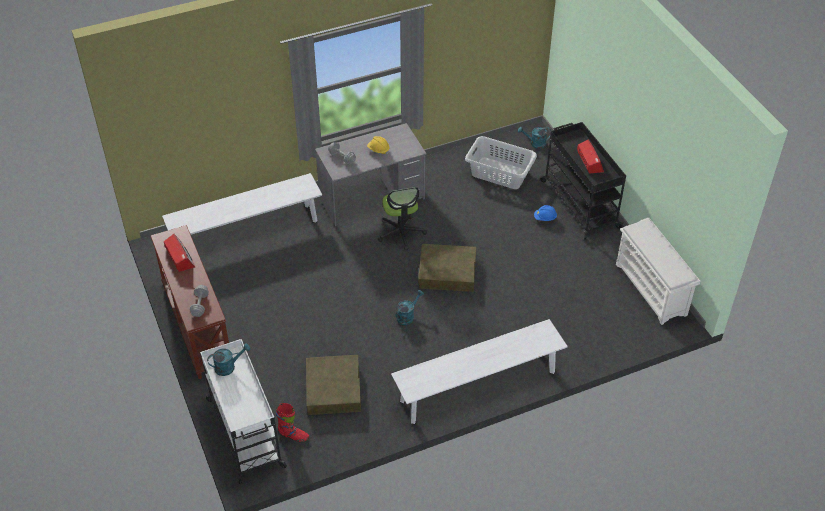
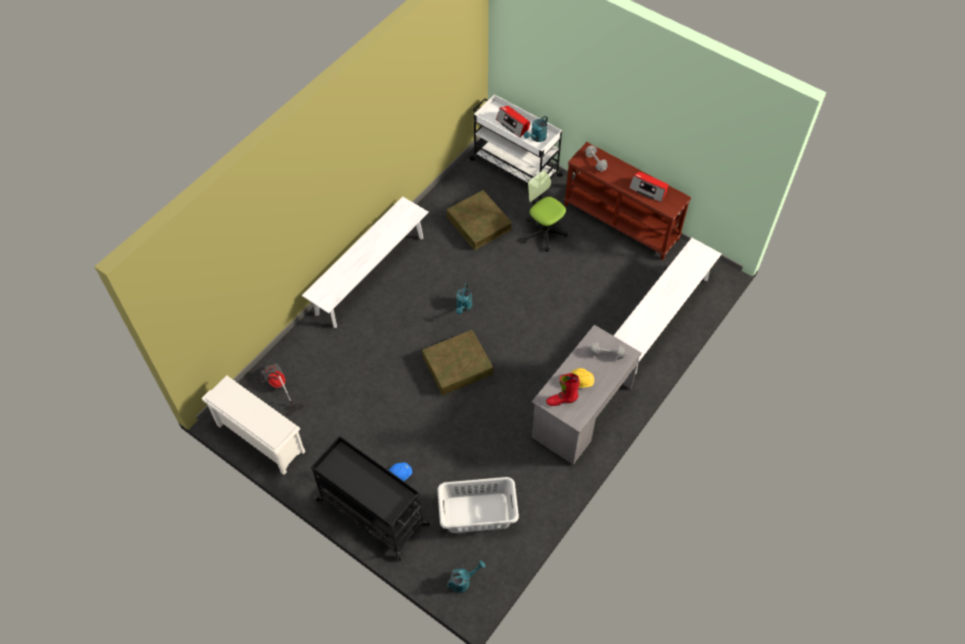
camera: 150 degrees right, 10 degrees up
red boot [276,403,309,442] -> red boot moved to [546,373,580,406]
office chair [378,187,427,250] -> office chair moved to [522,170,568,252]
radio [577,139,604,173] -> radio moved to [496,106,530,137]
none -> vacuum cleaner [258,363,305,416]

